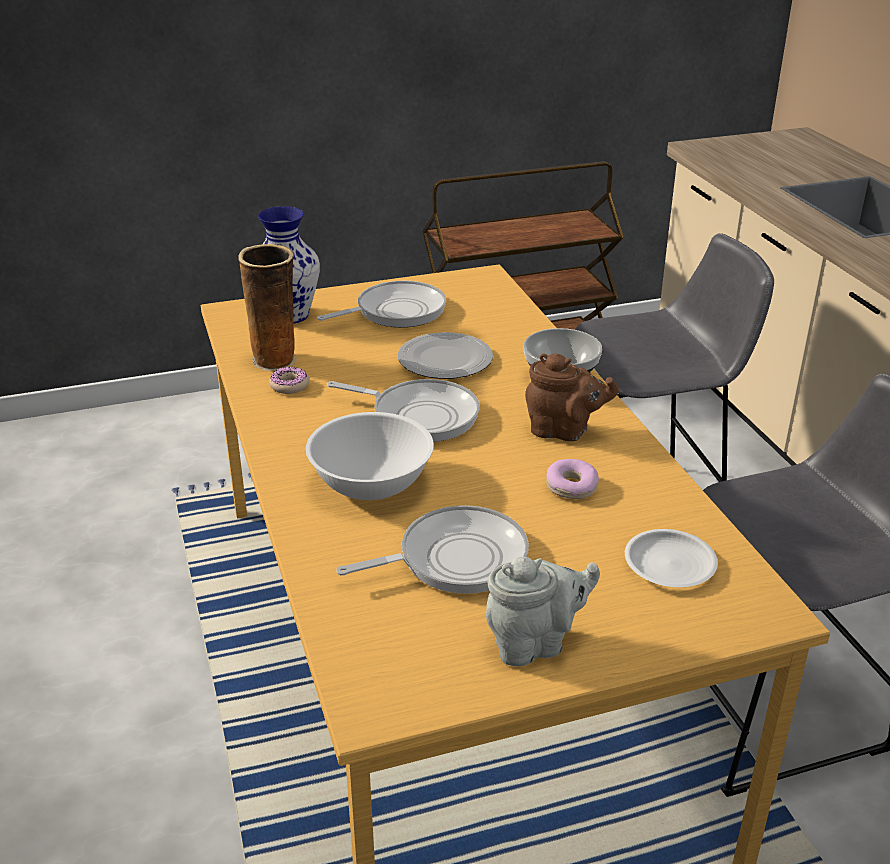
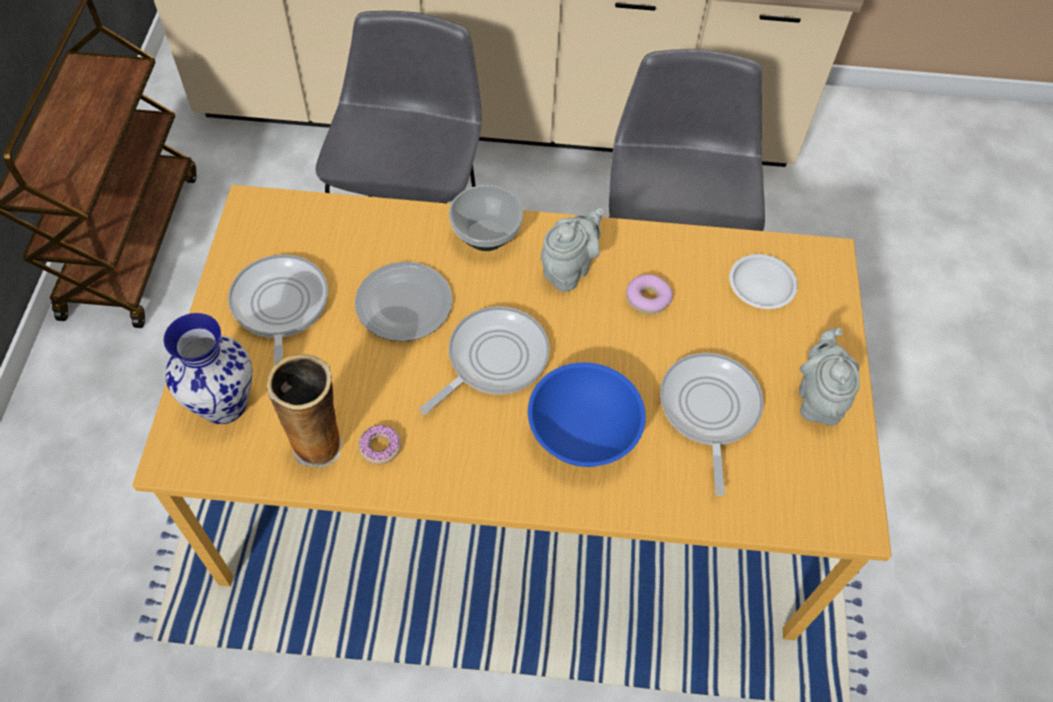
camera: 70 degrees left, 25 degrees up
white bowl [306,412,434,500] -> blue bowl [528,362,646,467]
brown teapot [525,353,619,441] -> grey teapot [541,208,604,292]

